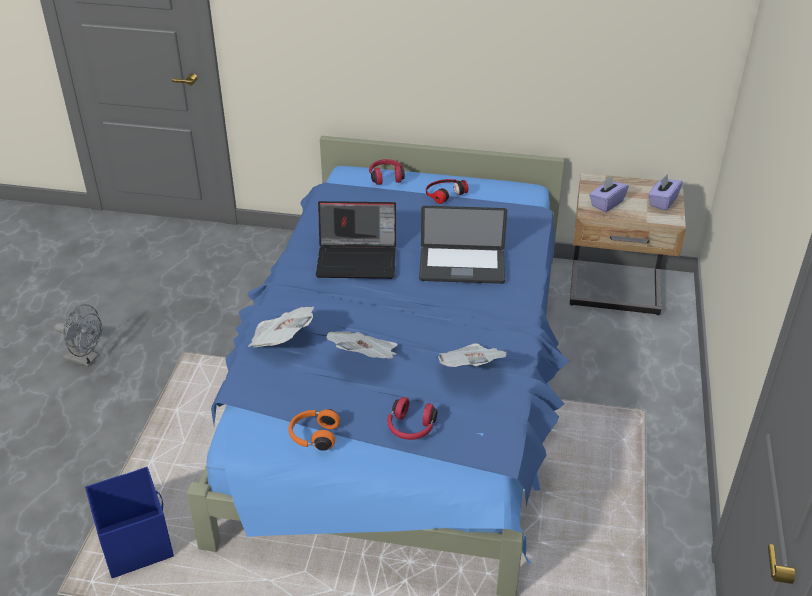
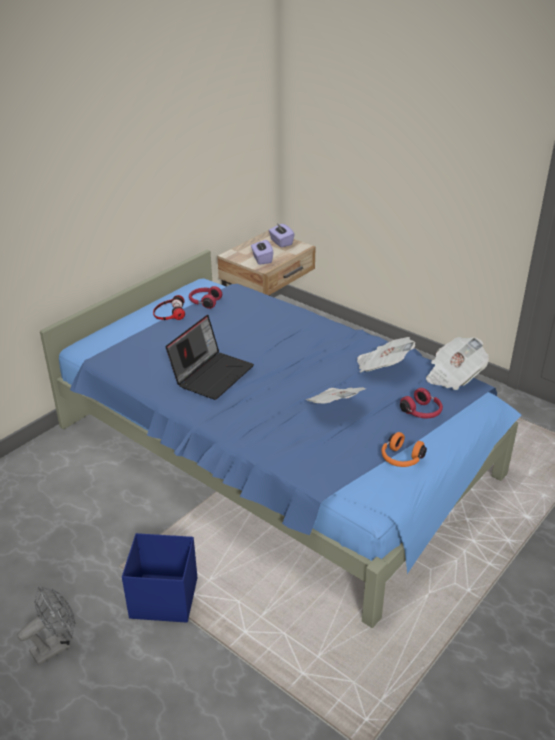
camera: 60 degrees left, 5 degrees down
blue storage box [85,467,174,578] -> blue storage box moved to [122,533,197,623]
newspaper [248,307,314,347] -> newspaper moved to [426,337,489,390]
red headphones [369,159,405,185] -> red headphones moved to [189,286,222,309]
laptop [419,206,507,284] -> none

